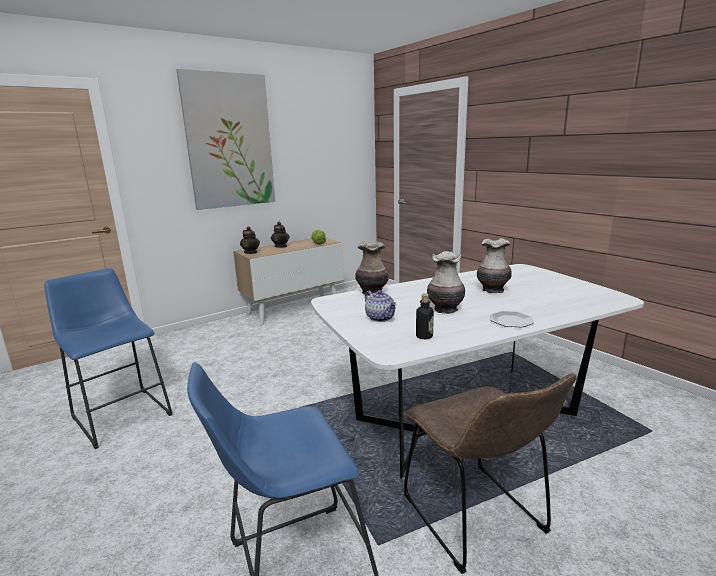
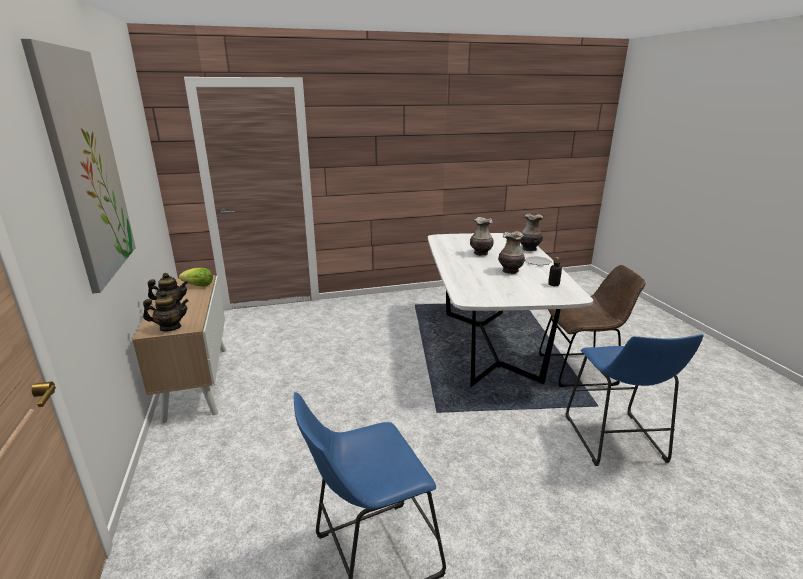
camera: 70 degrees left, 5 degrees up
vase [355,241,389,296] -> vase moved to [520,214,543,251]
teapot [365,290,397,322] -> none

